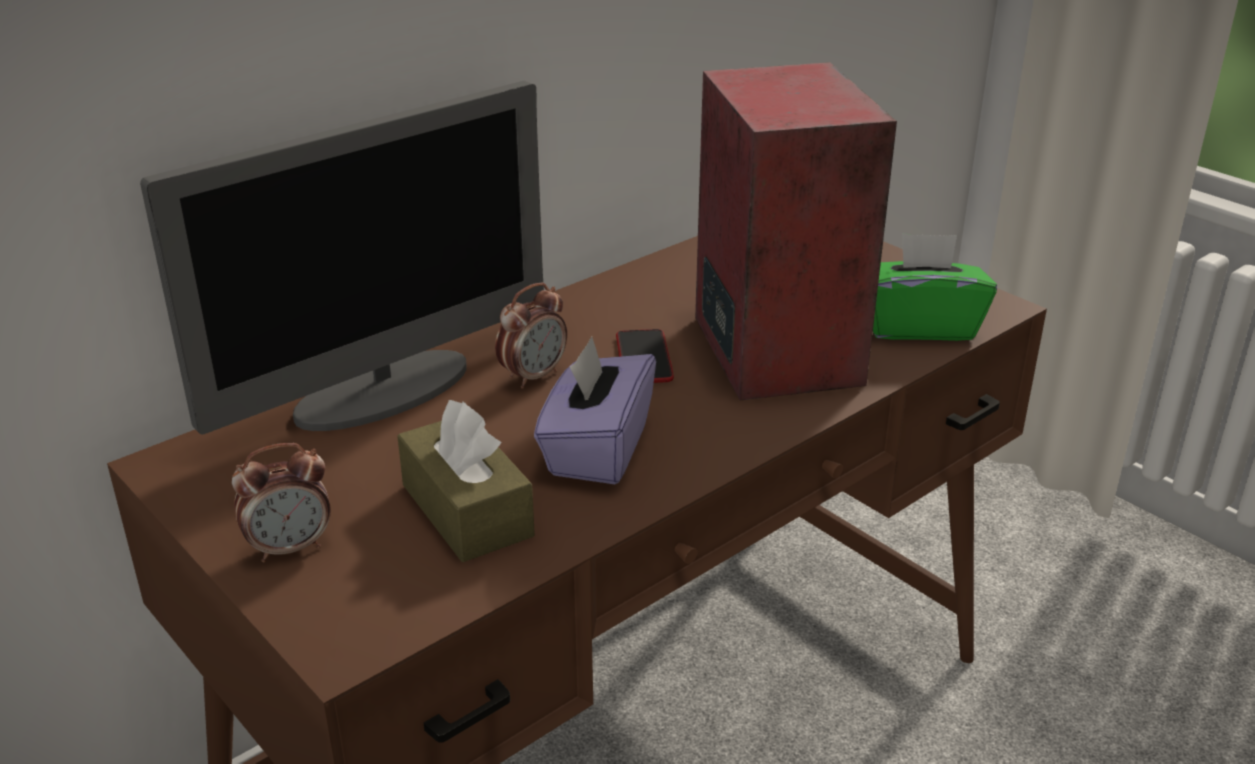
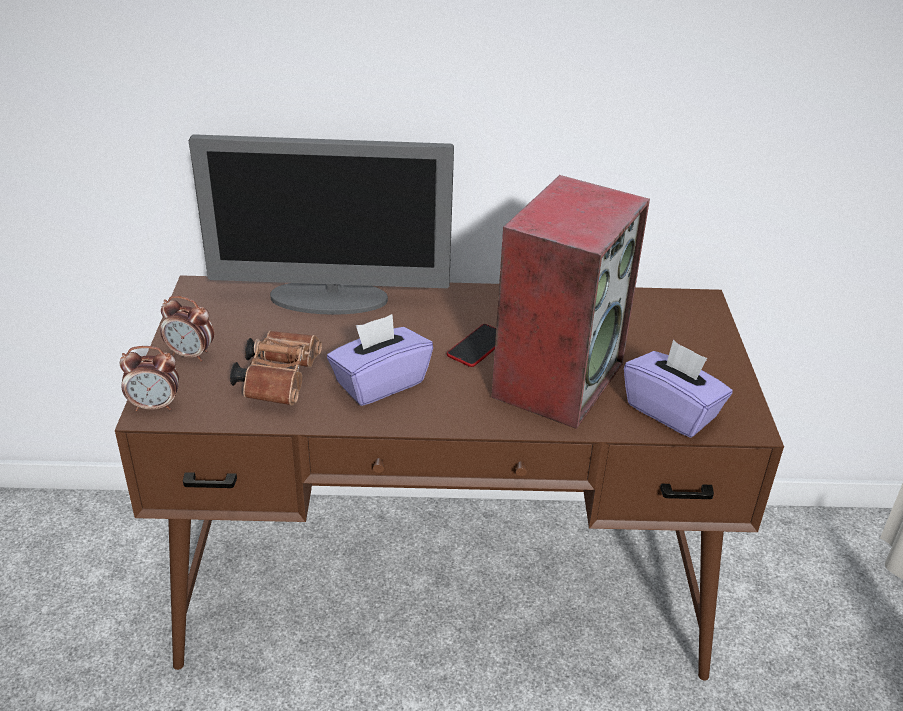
camera: 40 degrees right, 5 degrees up
brown tissue box [397,400,535,562] -> brown binoculars [230,331,322,406]
alarm clock [495,283,567,389] -> alarm clock moved to [120,346,179,411]
green tissue box [873,233,997,341] -> purple tissue box [624,340,733,438]

